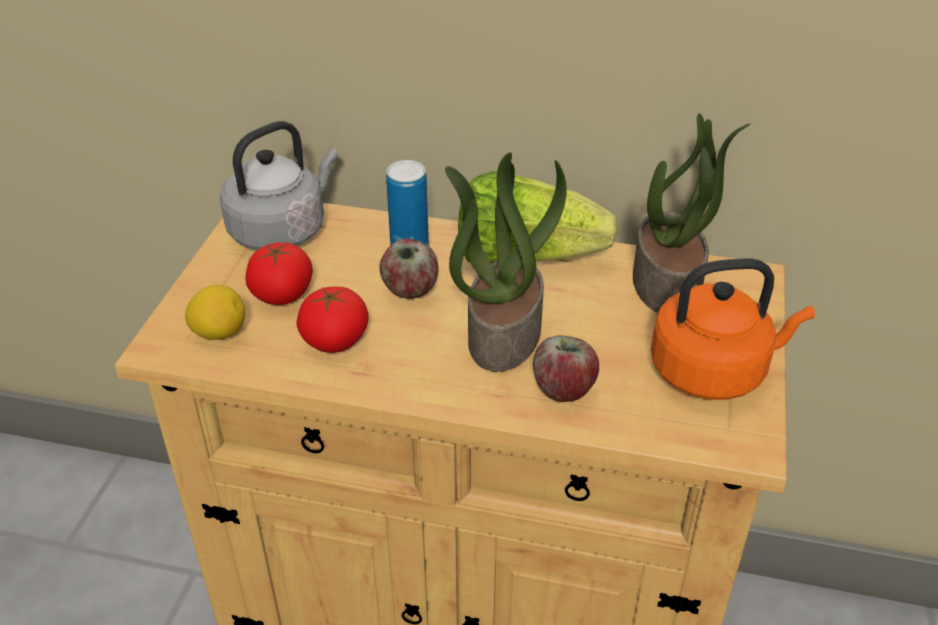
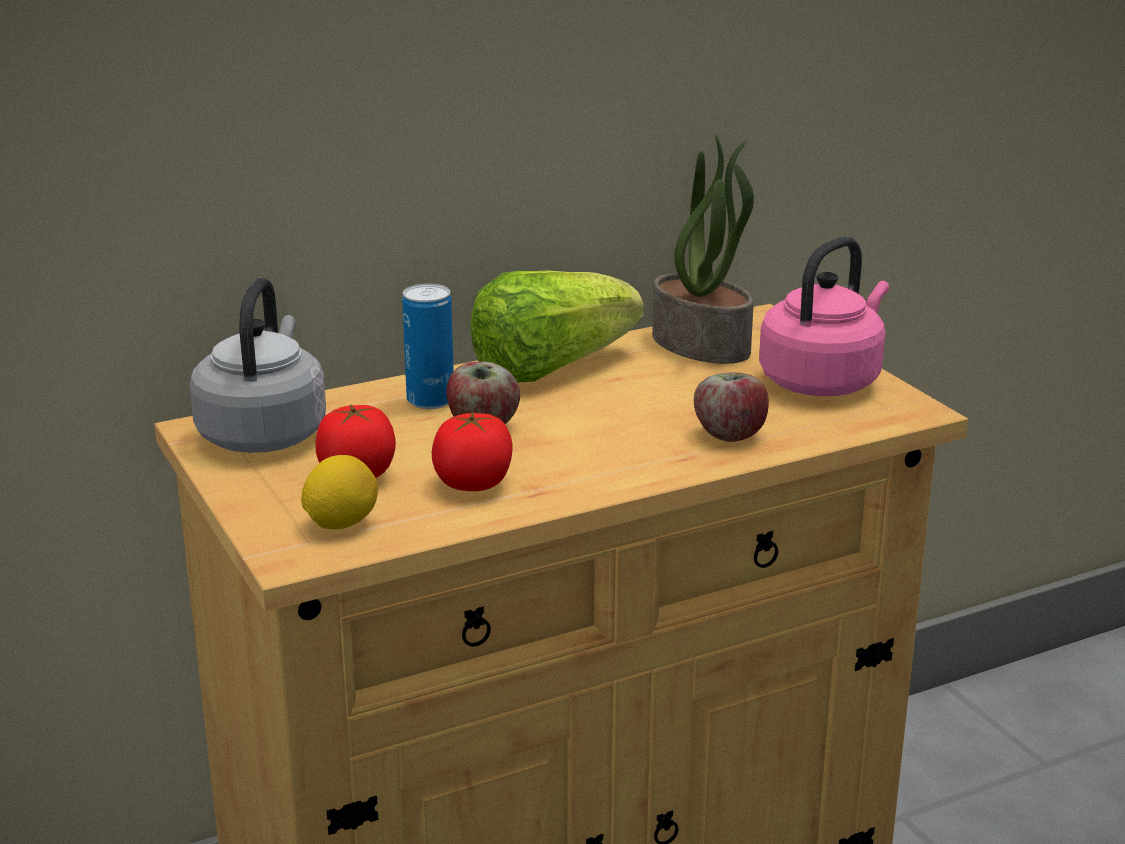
camera: 40 degrees left, 15 degrees down
potted plant [445,152,567,372] -> none
orange kettle [651,259,815,400] -> pink kettle [759,236,889,396]

